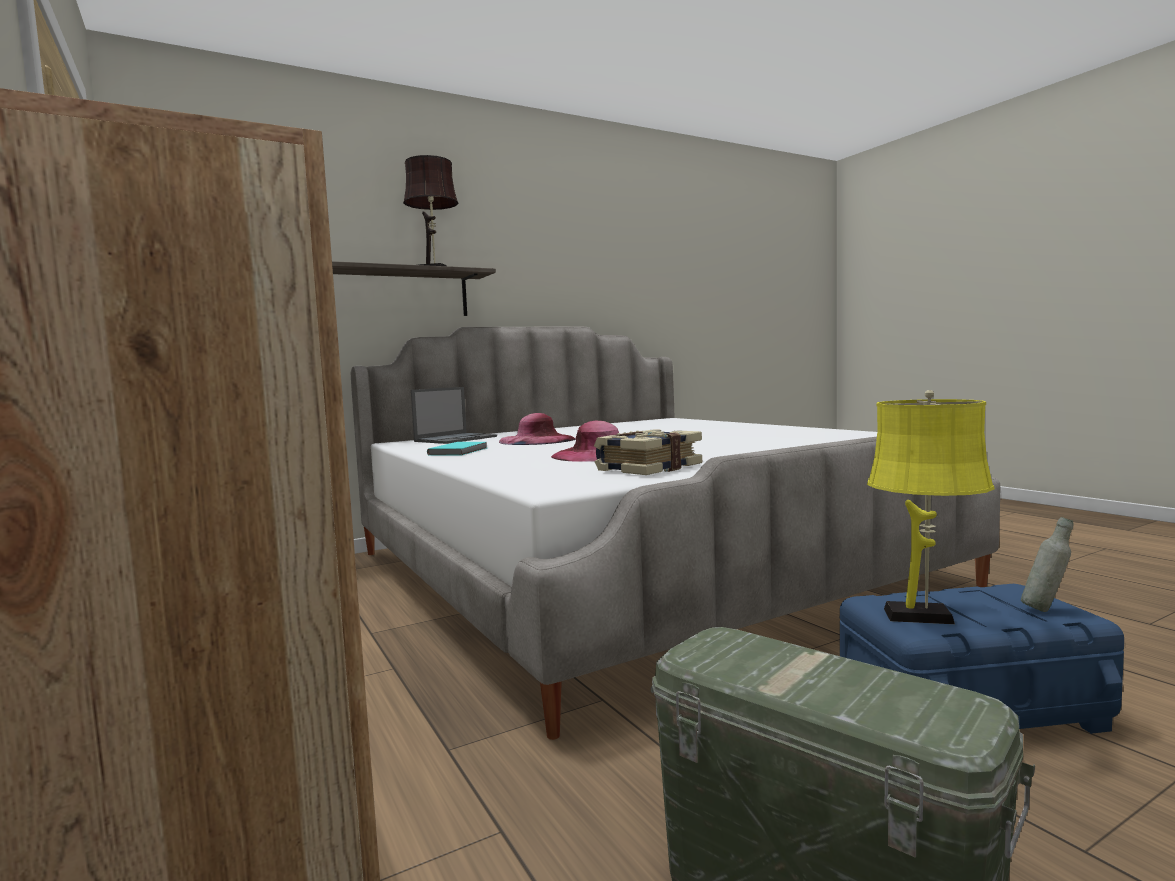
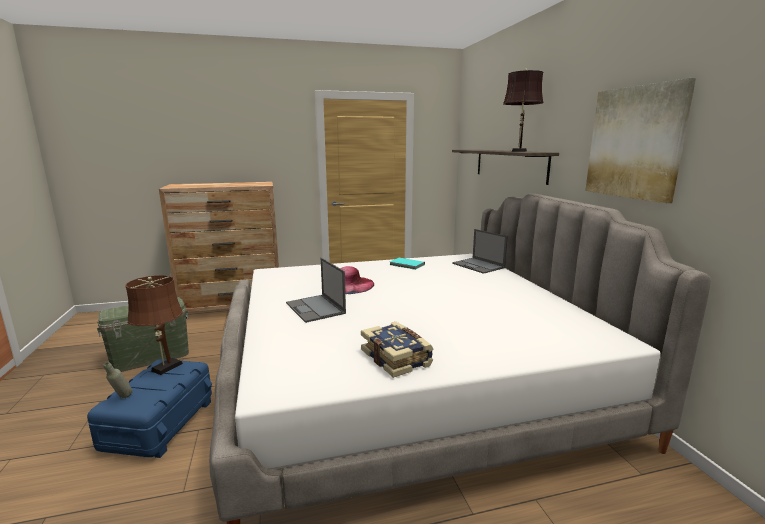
camera: 105 degrees right, 10 degrees up
pink hat [499,413,576,445] -> none
book [594,429,702,475] -> book moved to [361,322,433,378]
yellow table lamp [867,390,995,624] -> brown table lamp [125,275,183,375]
none -> laptop [286,258,346,323]
none -> picture [585,78,696,203]

